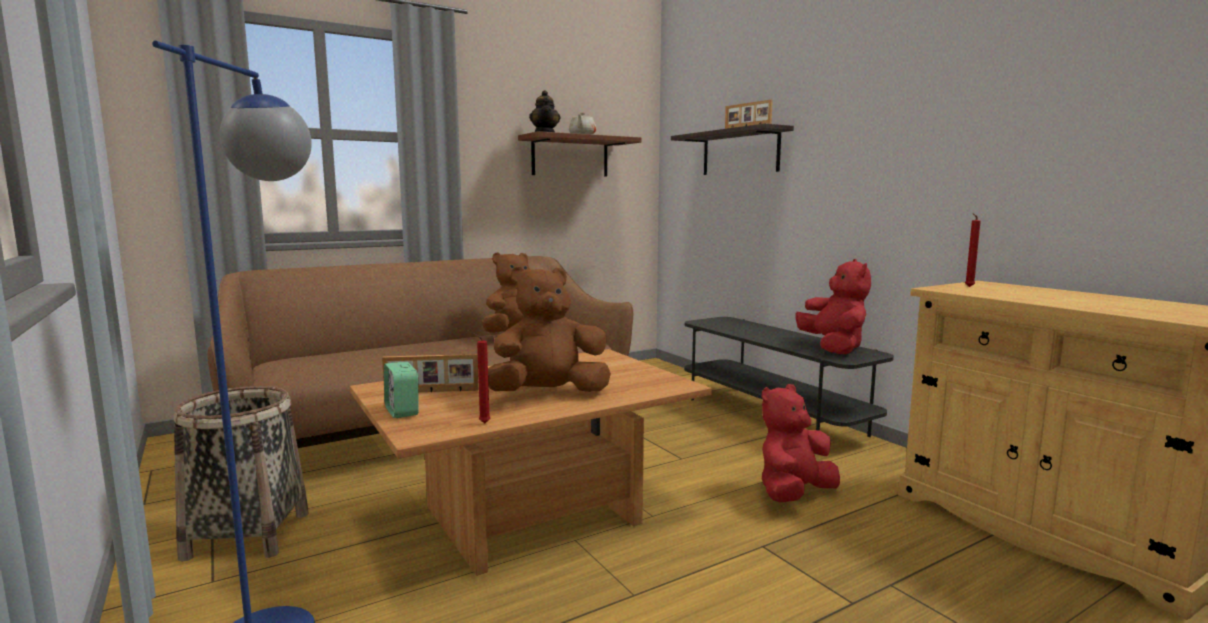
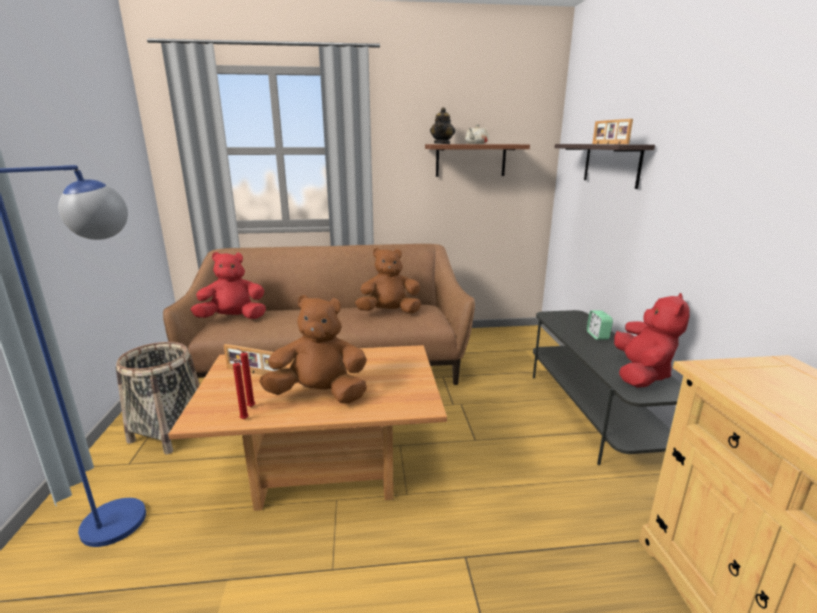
camera: 25 degrees right, 10 degrees up
alarm clock [384,362,419,418] -> alarm clock moved to [587,310,613,340]
red plush toy [762,384,840,503] -> red plush toy moved to [191,252,266,319]
red candle [965,213,981,287] -> red candle moved to [236,348,255,407]

